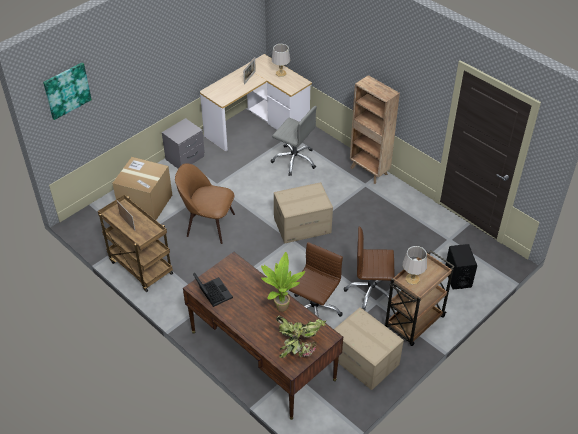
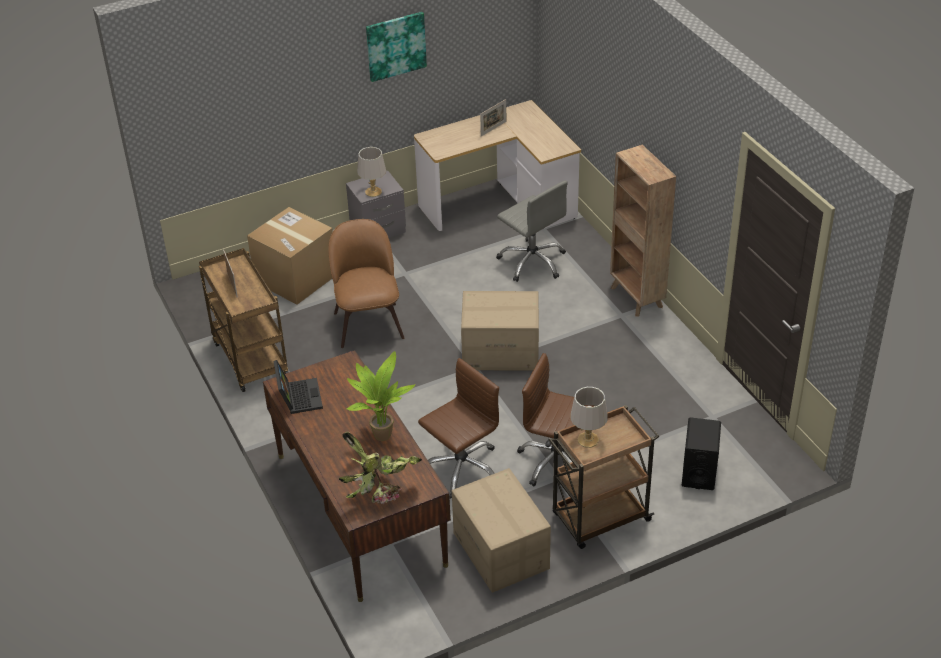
camera: 20 degrees right, 5 degrees down
picture [43,62,92,120] -> picture moved to [366,12,427,82]
brown chair [175,163,235,244] -> brown chair turned 45 degrees clockwise [328,219,404,348]
grey table lamp [272,44,291,77] -> grey table lamp moved to [357,147,386,197]

